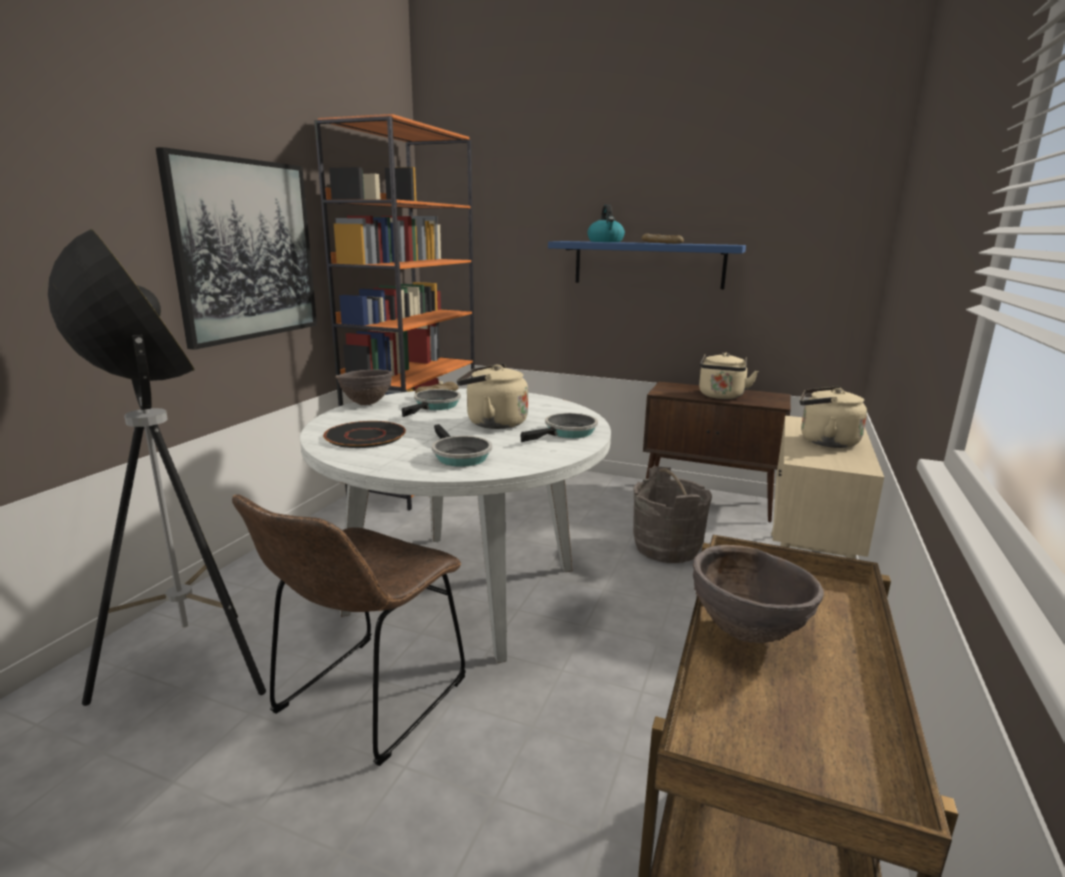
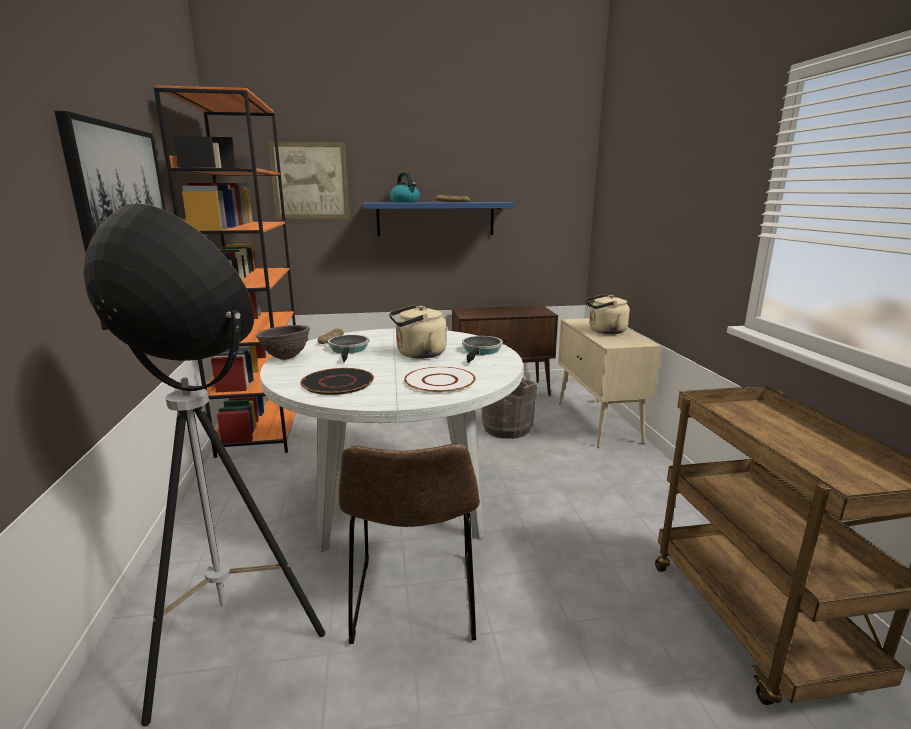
camera: 30 degrees left, 0 degrees up
frying pan [432,424,492,467] -> white plate [404,367,476,393]
brown bowl [693,545,824,643] -> none
beige kettle [699,353,758,399] -> none
none -> picture [268,141,349,219]

